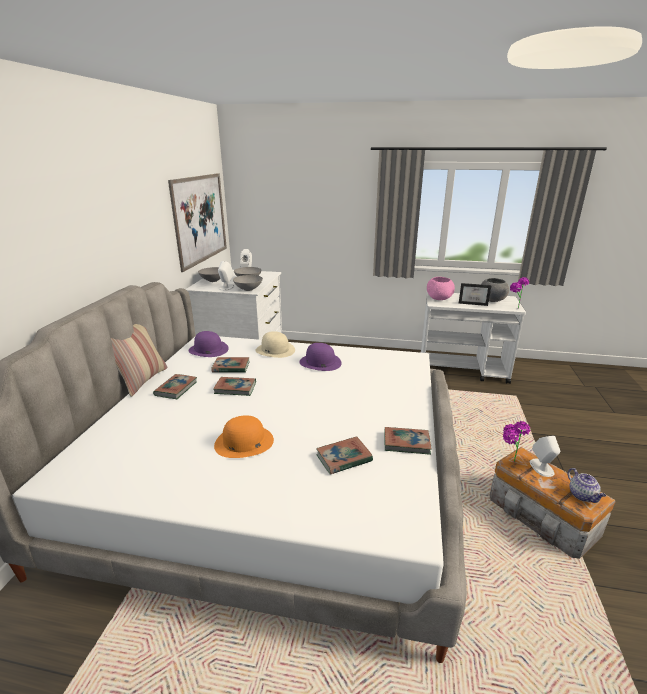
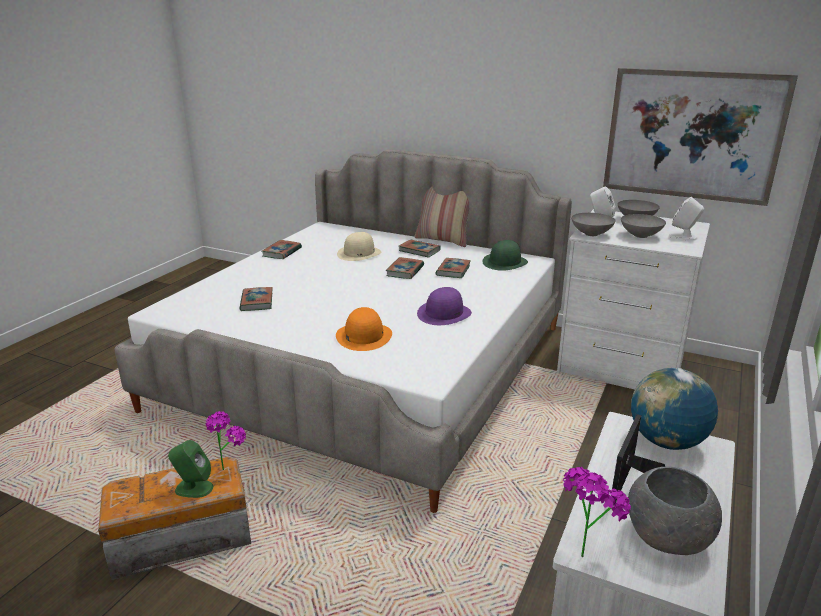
camera: 105 degrees right, 0 degrees up
purple hat [188,331,229,357] -> green hat [482,240,528,271]
orange hat [214,415,274,458] -> orange hat moved to [336,307,392,351]
beige hat [256,331,295,358] -> beige hat moved to [337,232,381,261]
book [384,427,432,455] -> book moved to [262,240,302,259]
pink bowl [427,277,455,300] -> globe [631,368,718,450]
white speaker [530,436,560,477] -> green speaker [168,440,213,498]
teapot [568,468,606,503] -> none

